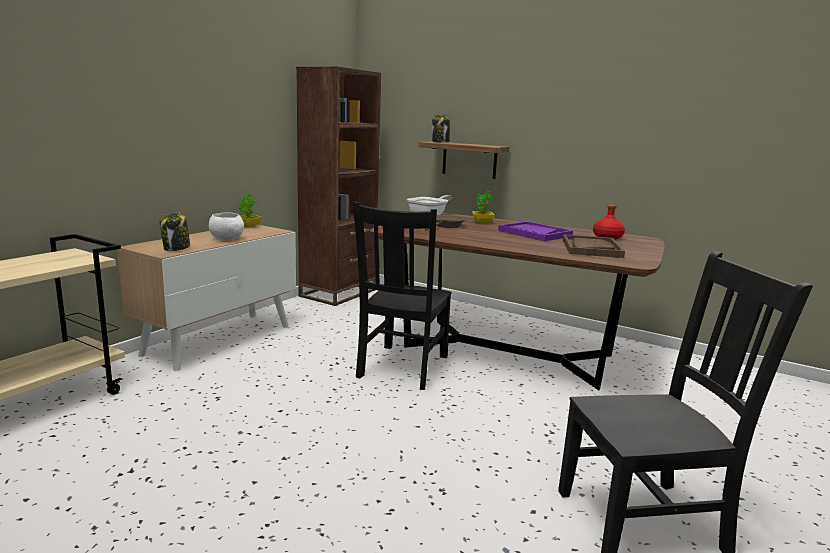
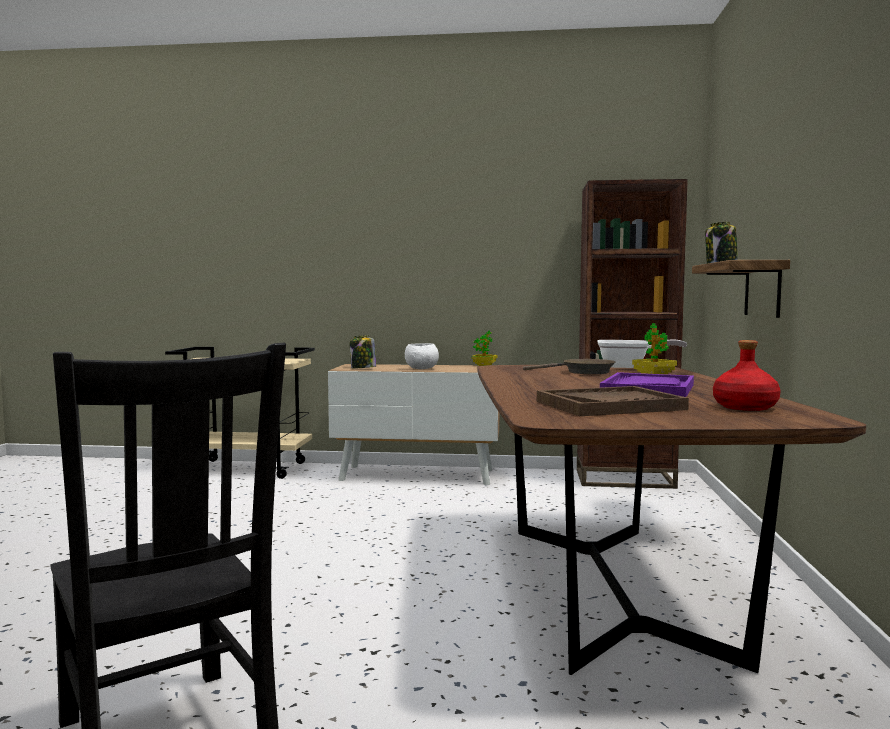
camera: 65 degrees right, 10 degrees down
black chair [353,201,451,390] -> none

